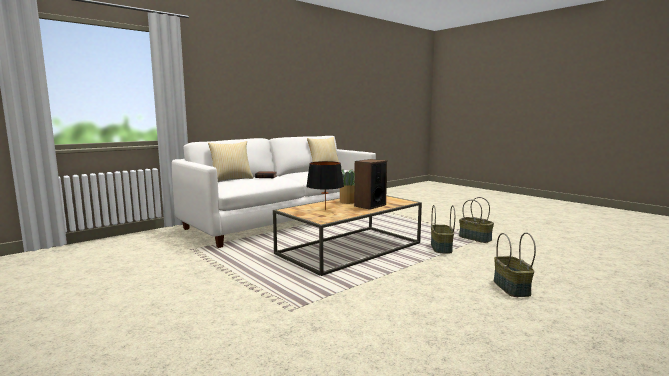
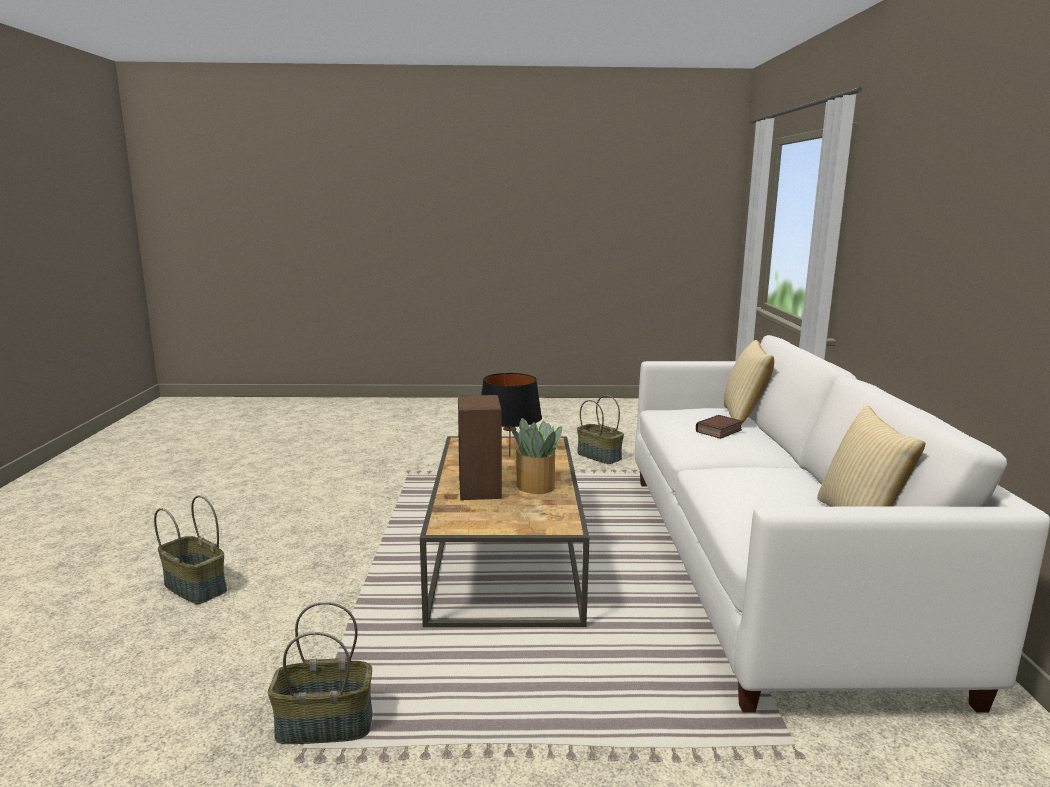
camera: 130 degrees right, 5 degrees up
basket [431,205,455,254] -> basket moved to [577,395,624,464]

